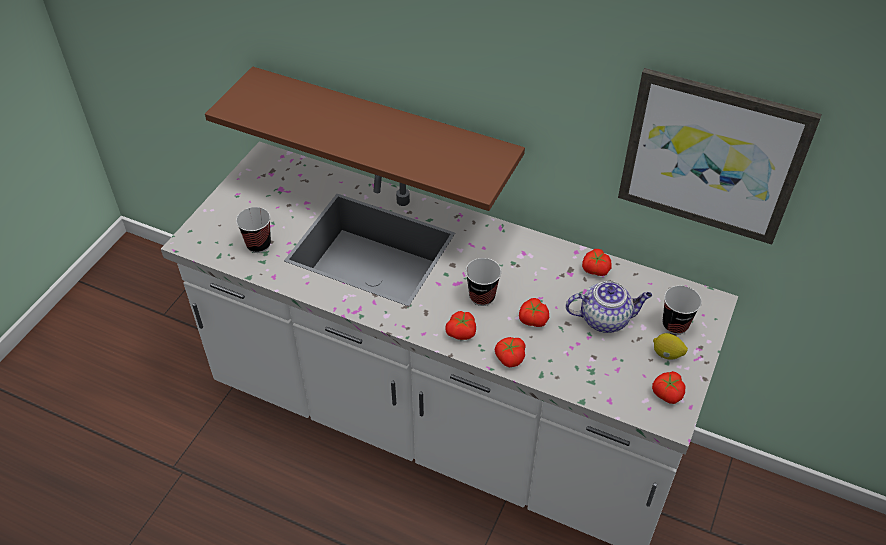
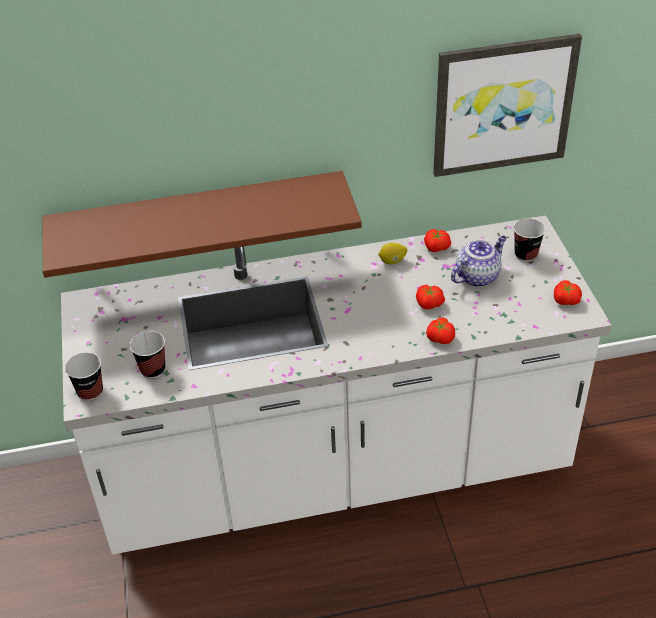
camera: 35 degrees left, 5 degrees down
tomato [445,311,476,340] -> none
cup [466,258,501,306] -> cup moved to [65,352,103,401]
lemon [653,333,688,360] -> lemon moved to [378,243,407,264]

